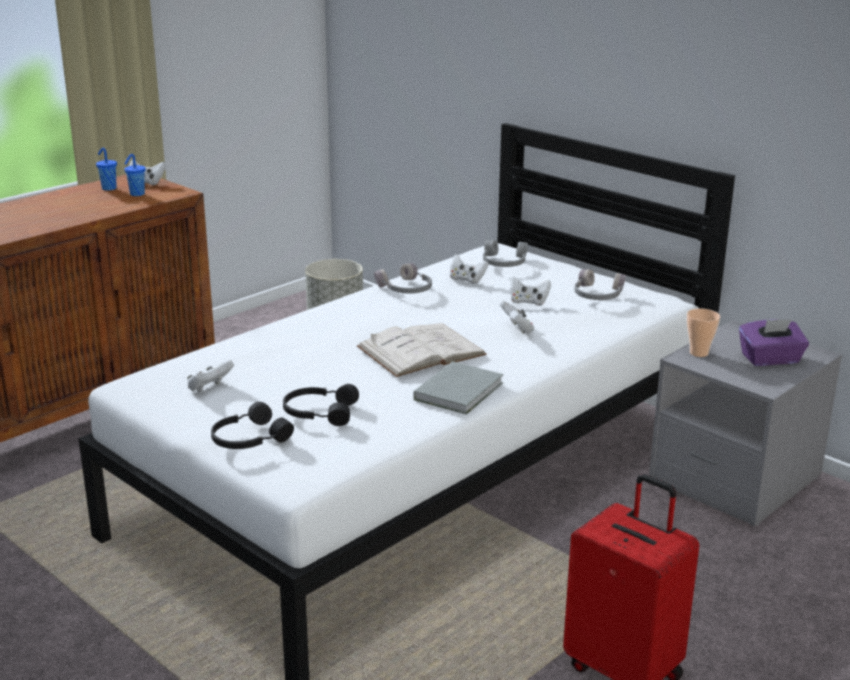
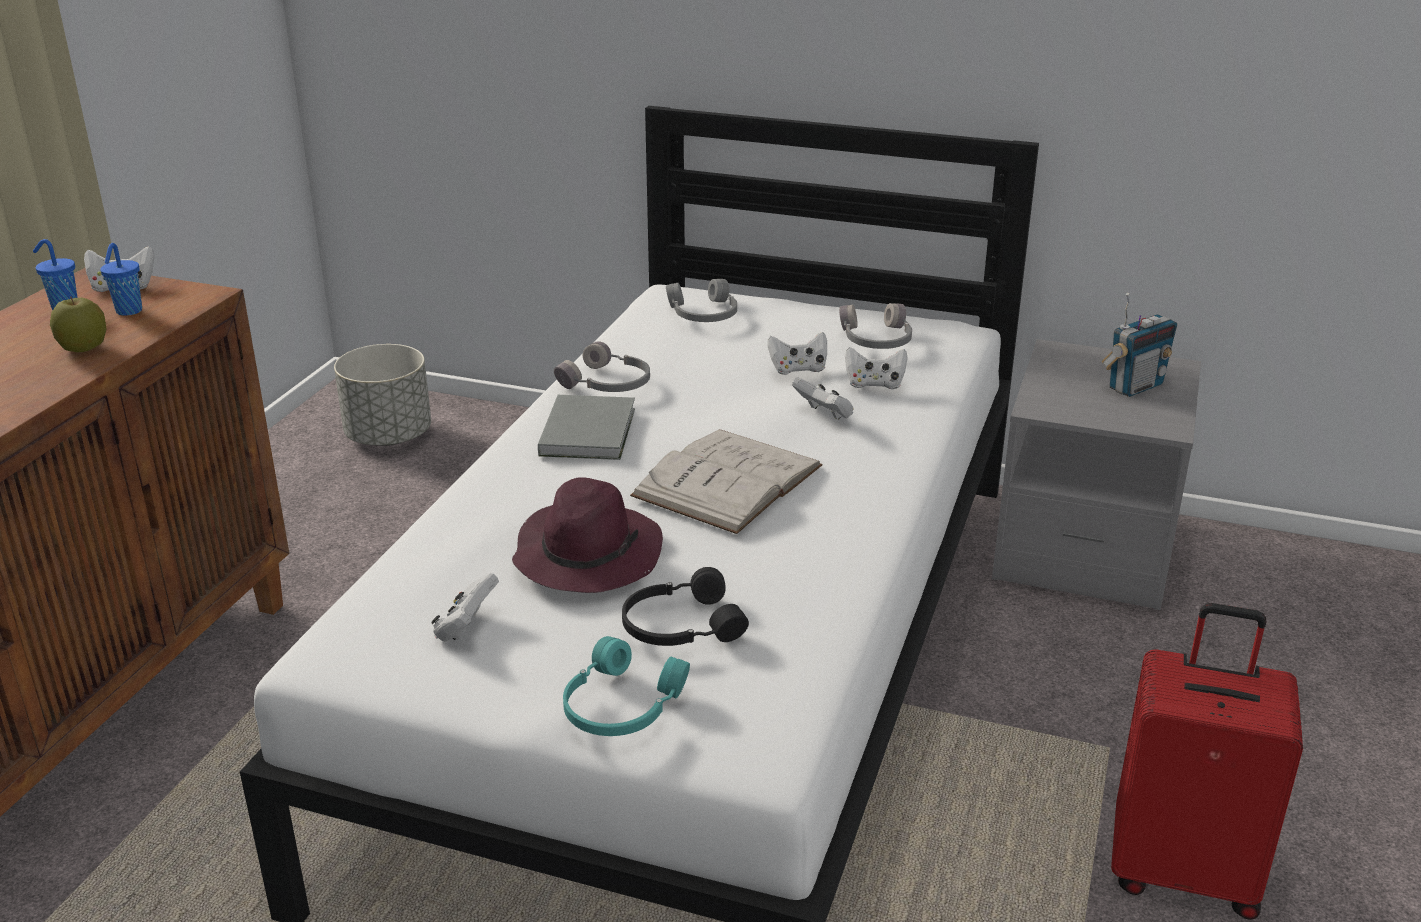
camera: 25 degrees left, 5 degrees up
black headphones [211,402,294,449] -> turquoise headphones [563,636,690,736]
grey book [414,361,503,415] -> grey book moved to [538,395,635,460]
white game controller [450,254,489,284] -> white game controller moved to [845,347,908,389]
cup [687,308,720,357] -> none
purple tissue box [739,319,809,366] -> radio [1102,293,1177,397]
none -> apple [50,296,107,352]
none -> purple hat [512,477,663,593]

